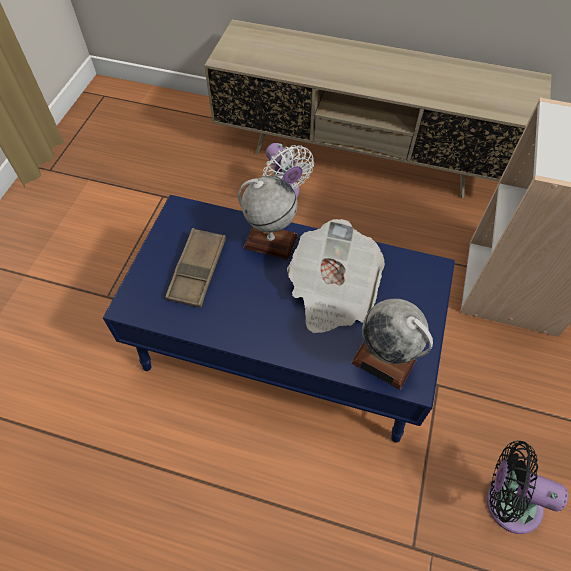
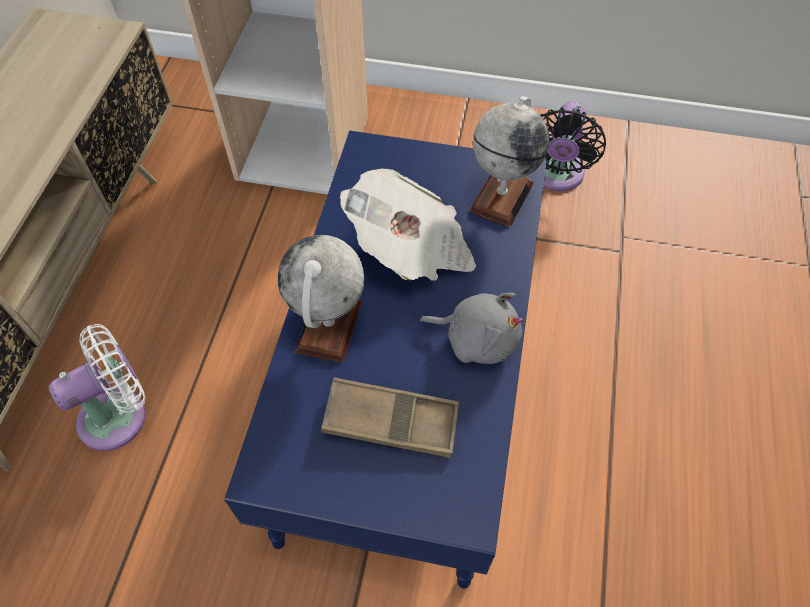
camera: 95 degrees left, 0 degrees up
none -> grey plush toy [420,293,523,364]

